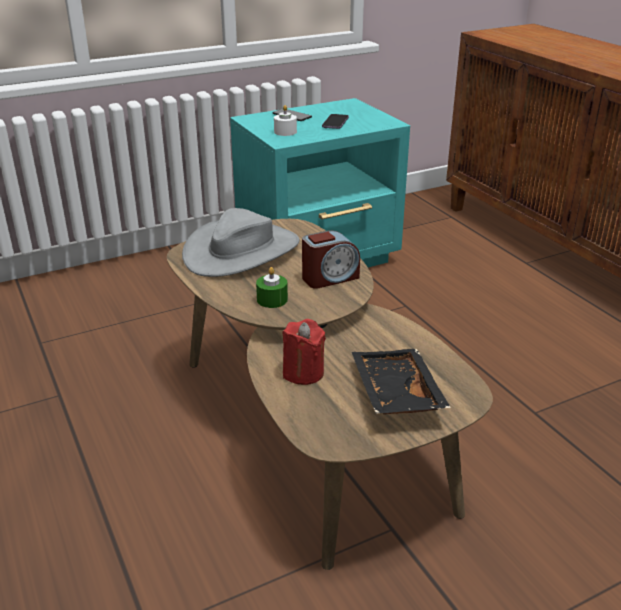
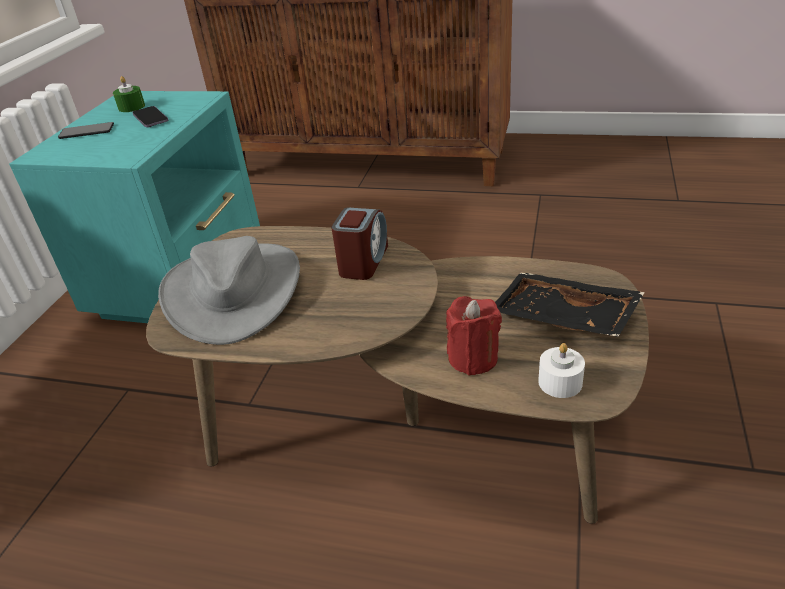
camera: 45 degrees left, 5 degrees up
green candle [256,267,288,308] -> green candle moved to [113,76,145,112]
white candle [274,105,297,136] -> white candle moved to [538,343,585,398]

